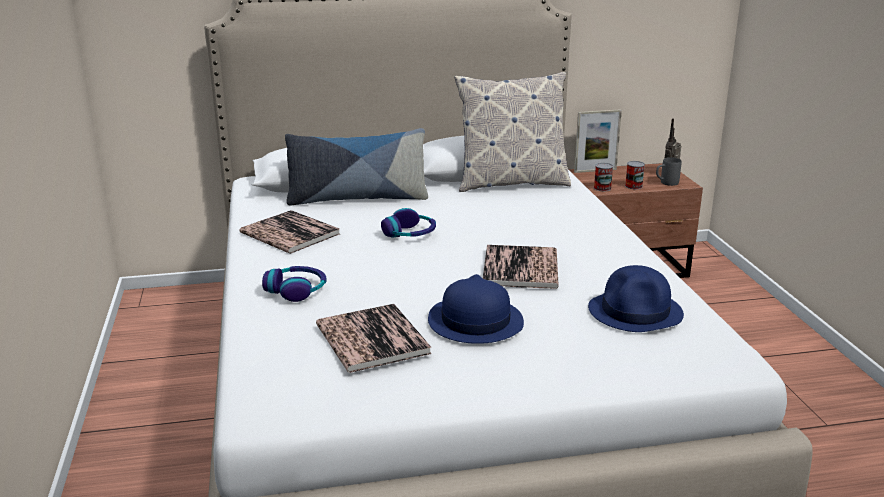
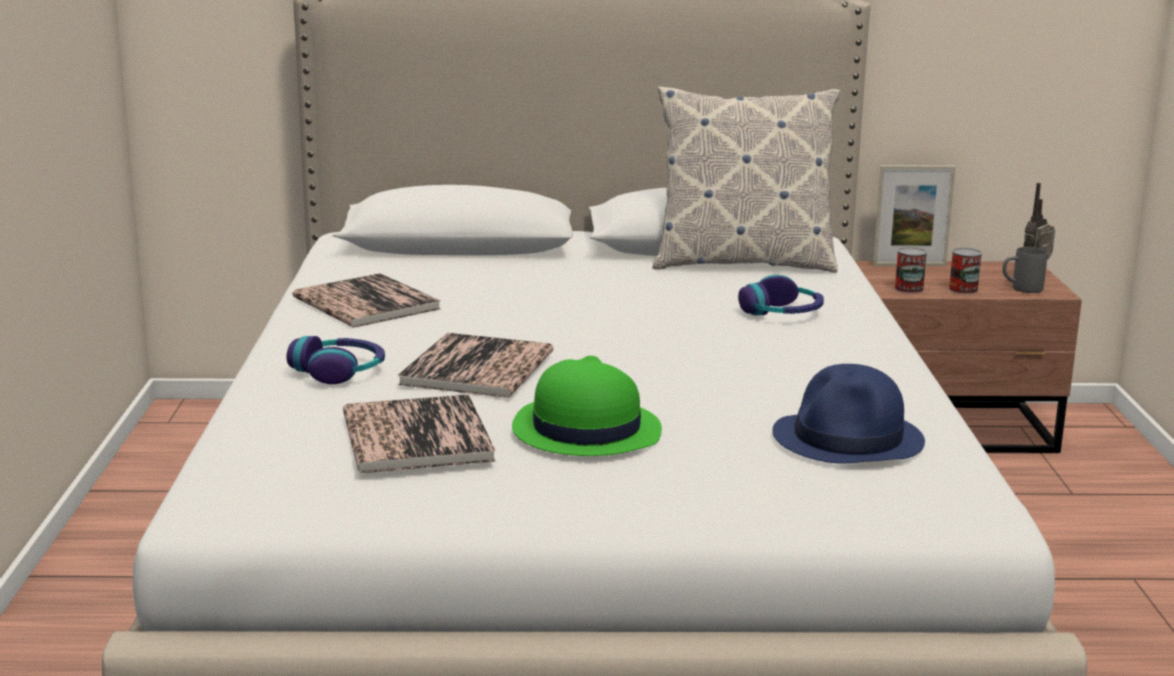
camera: 10 degrees right, 5 degrees down
pillow [285,128,428,205] -> none
headphones [381,208,436,238] -> headphones moved to [738,275,824,315]
blue hat [428,274,524,344] -> green hat [512,356,662,456]
book [483,245,559,289] -> book moved to [397,333,554,398]

